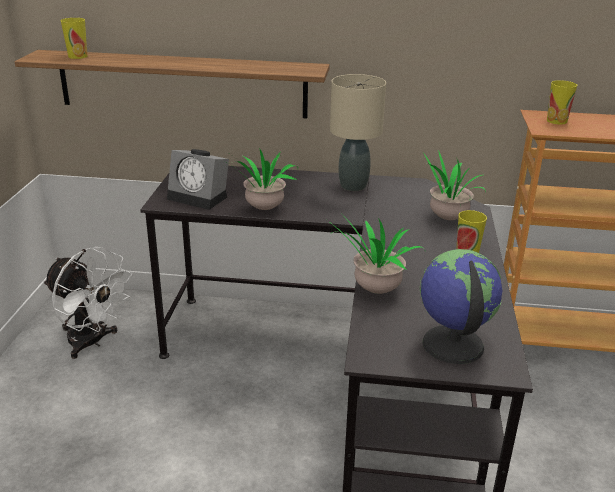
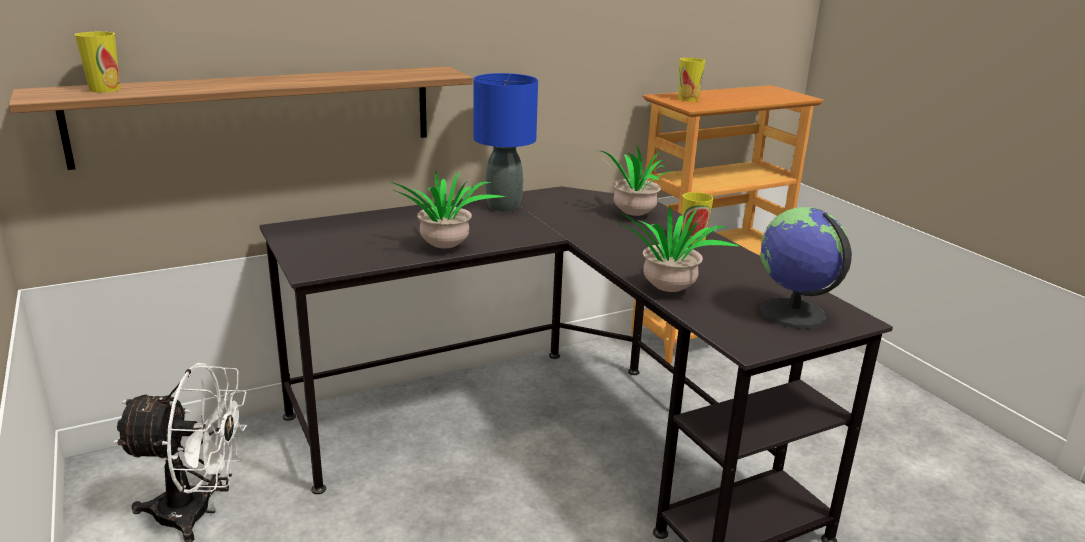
camera: 35 degrees left, 5 degrees down
alarm clock [167,149,229,210] -> none
beige table lamp [330,74,386,191] -> blue table lamp [473,73,538,212]

